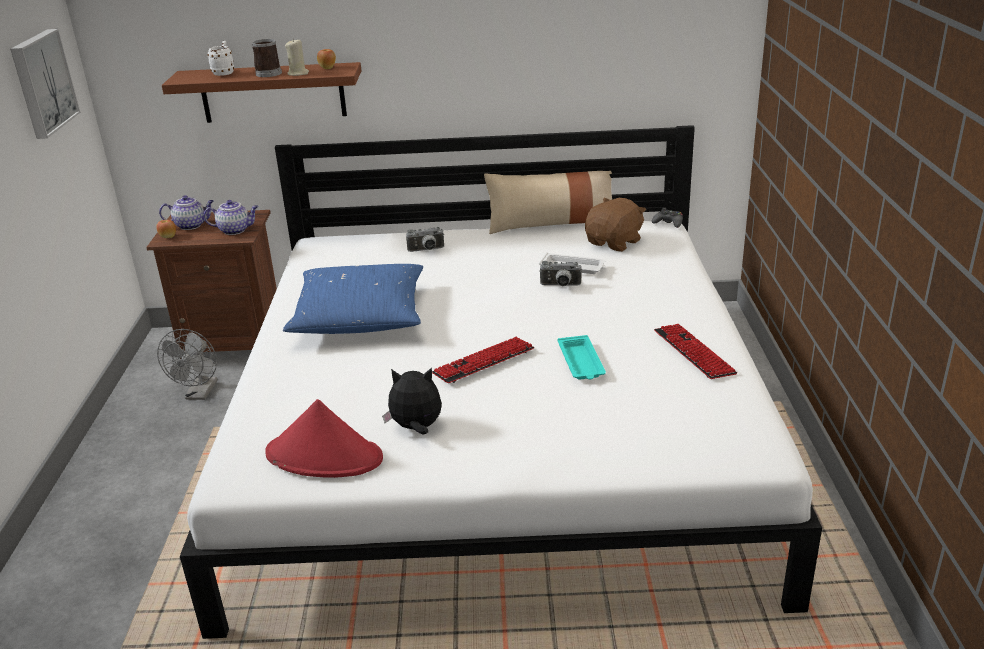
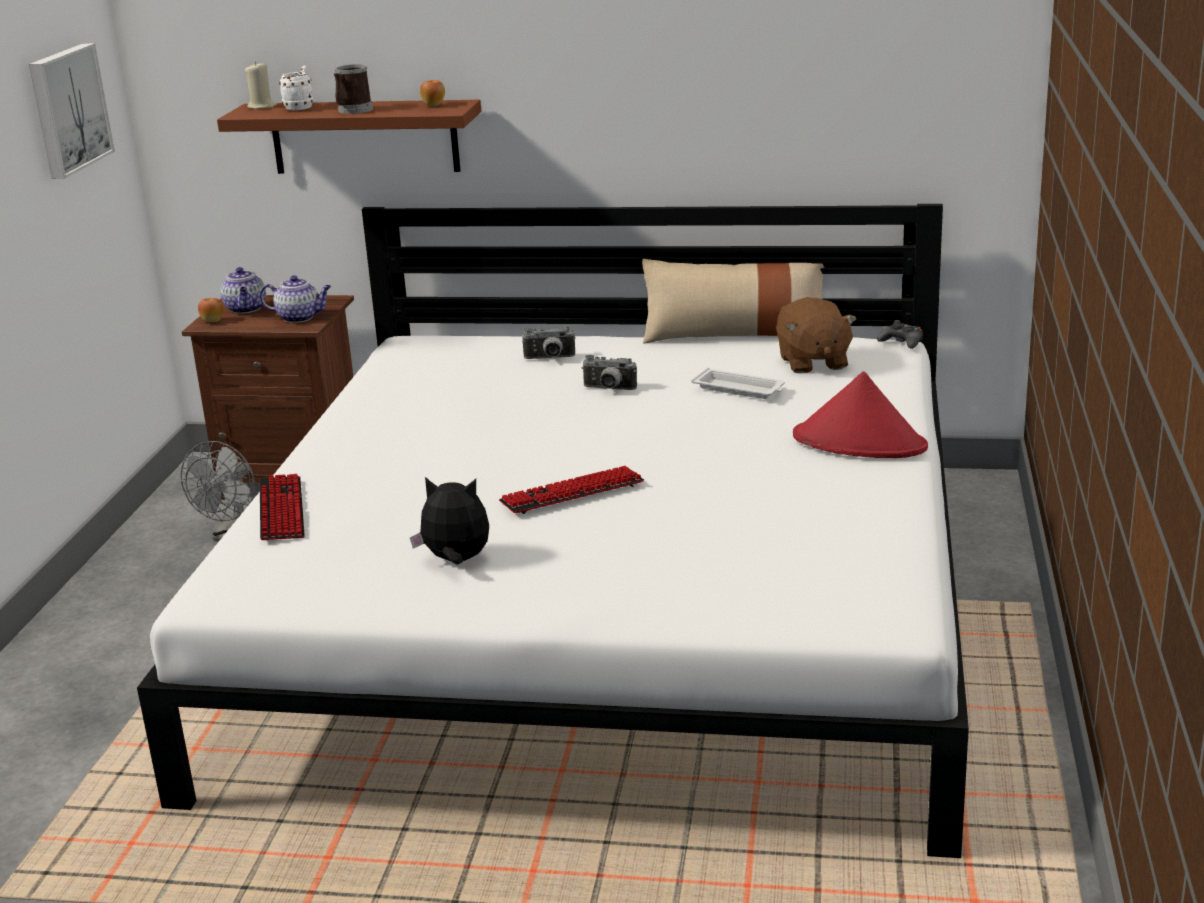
camera: 10 degrees right, 5 degrees down
teapot [159,195,214,230] -> teapot turned 75 degrees clockwise [220,267,266,314]
red hat [265,399,383,478] -> red hat moved to [793,371,928,458]
blue pillow [283,264,423,334] -> none
beige candle [285,38,309,76] -> beige candle moved to [245,61,277,109]
camera [539,261,582,286] -> camera moved to [582,355,637,390]
turquoise tray [558,335,606,380] -> none
brown plush toy [585,198,646,252] -> brown plush toy turned 120 degrees clockwise [776,297,857,373]
keyboard [654,324,737,379] -> keyboard moved to [260,474,305,540]

